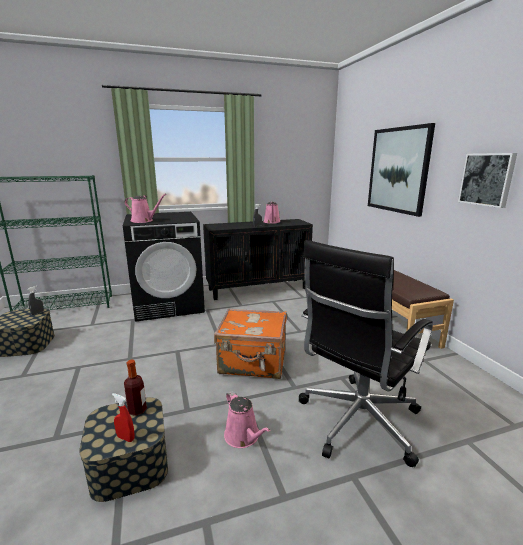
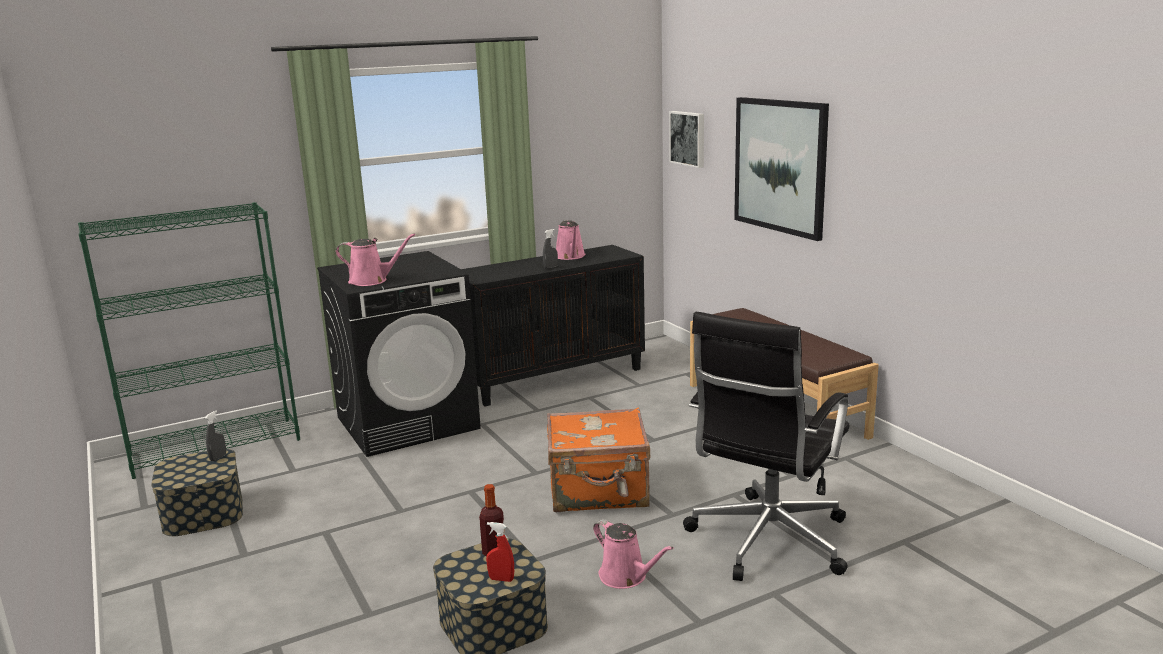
camera: 10 degrees left, 0 degrees up
picture [458,153,517,208] -> picture moved to [669,111,704,168]

